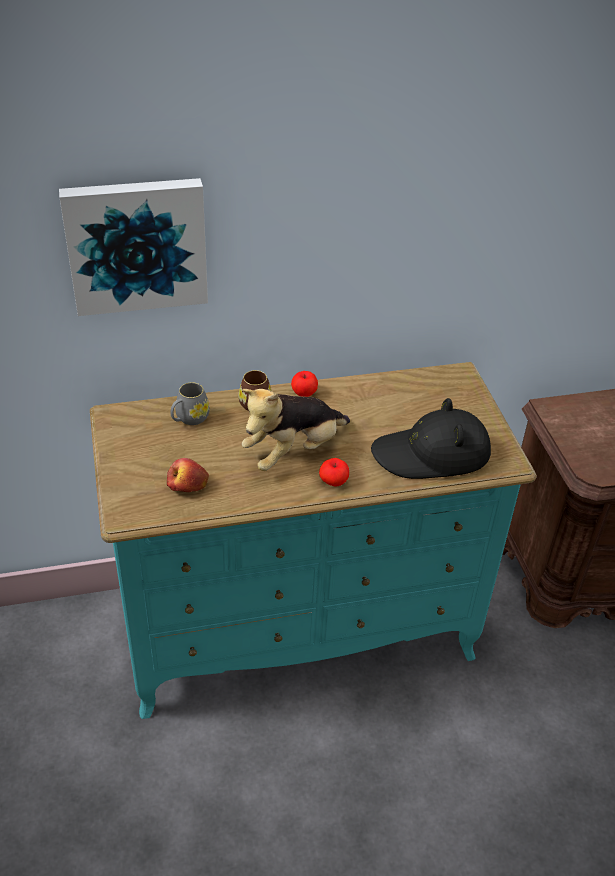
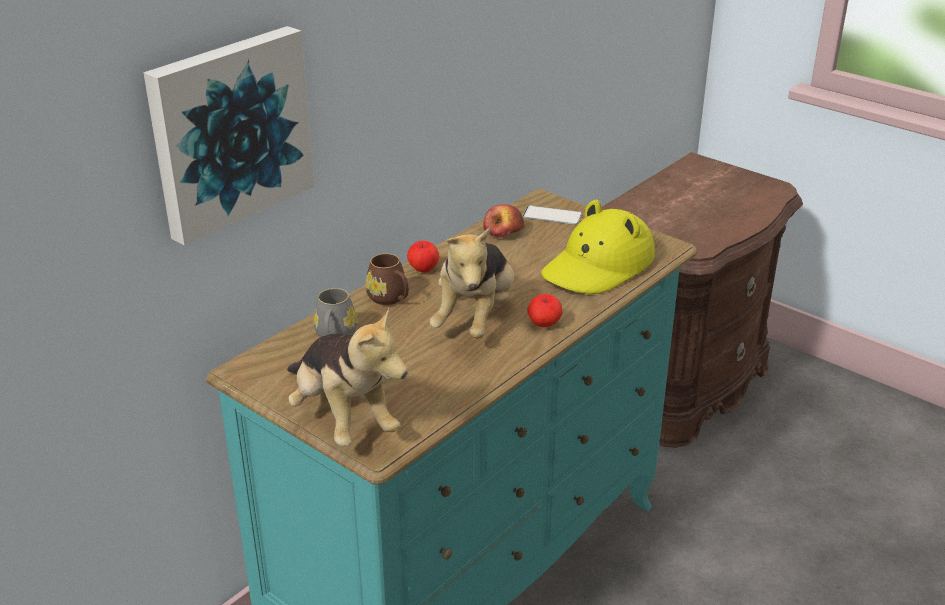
camera: 35 degrees left, 10 degrees down
apple [167,458,209,492] -> apple moved to [483,204,525,238]
black hat [371,398,491,479] -> yellow hat [541,200,655,294]
none -> plush toy [287,308,408,446]
none -> phone [523,205,582,225]

